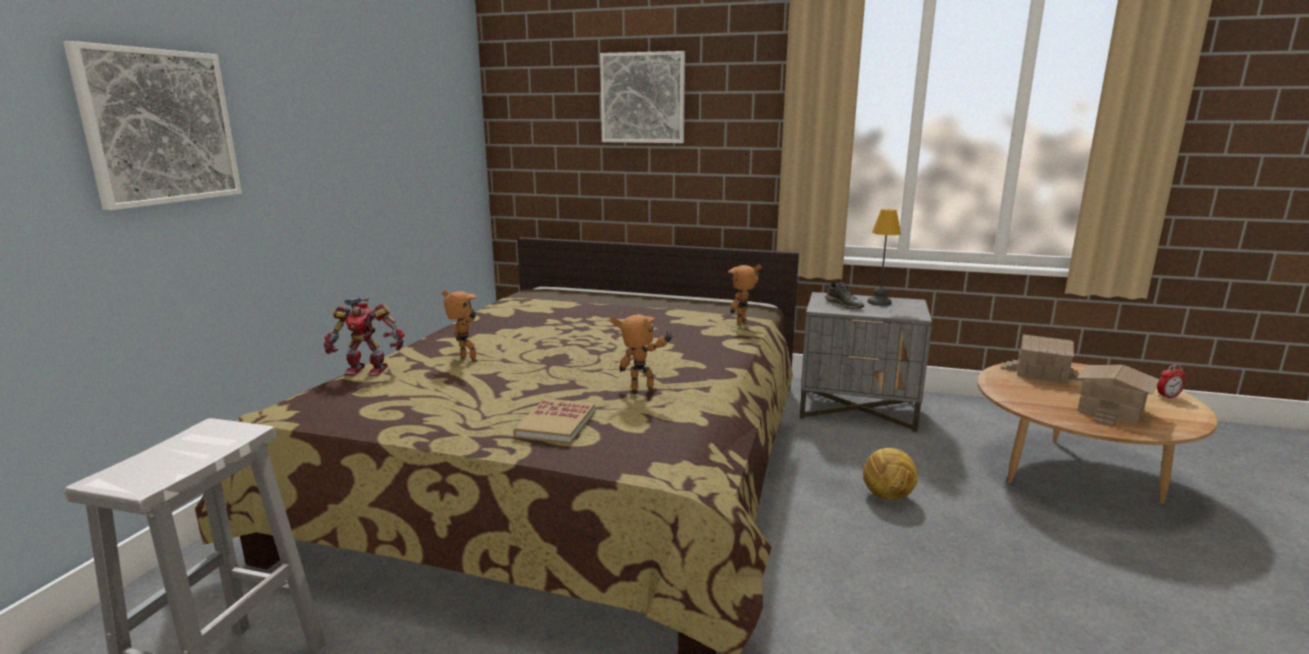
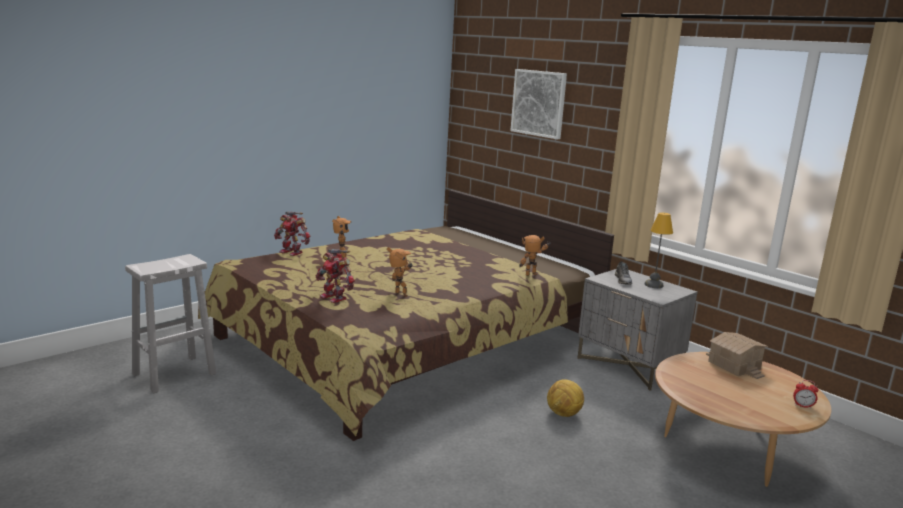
camera: 30 degrees right, 0 degrees up
picture [63,41,242,210] -> none
book [513,398,596,444] -> toy robot [315,249,355,303]
toy house [1077,365,1160,426] -> none

